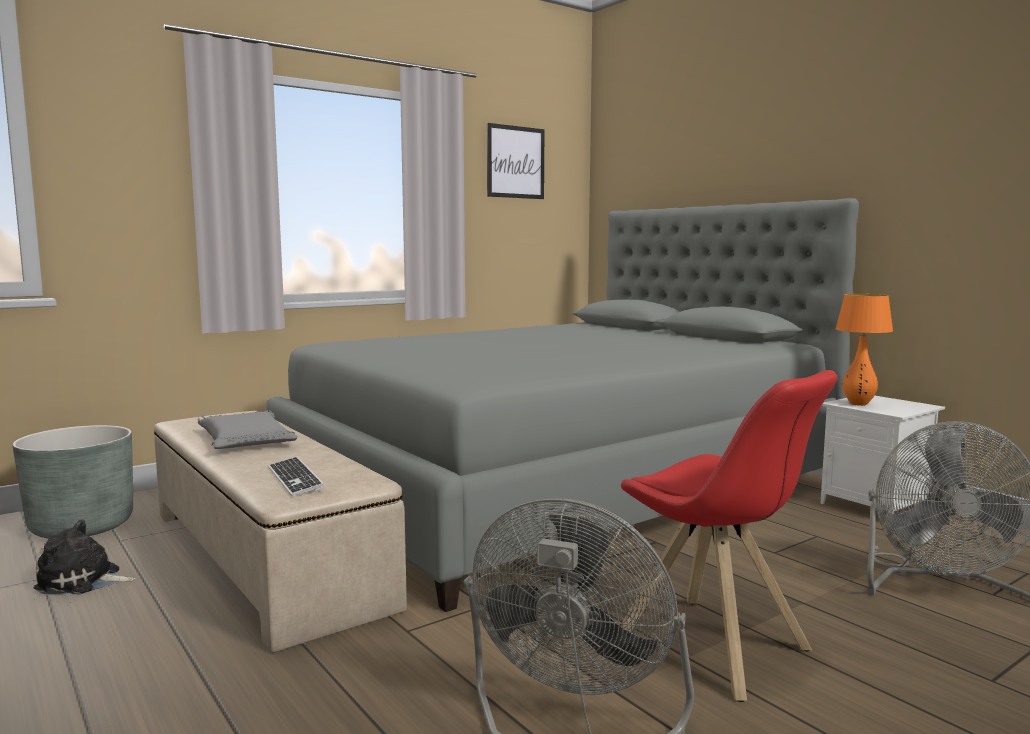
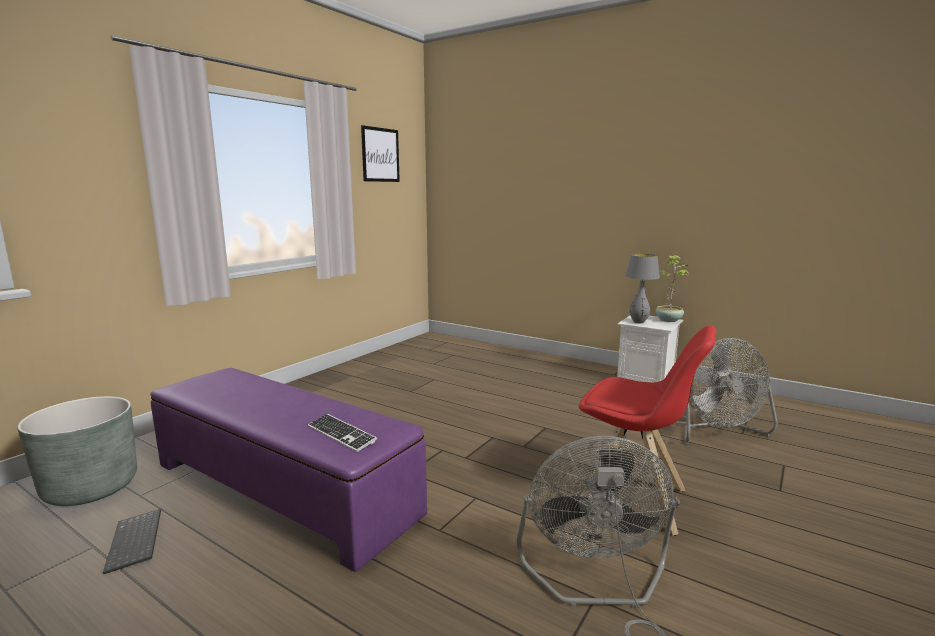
camera: 20 degrees left, 5 degrees up
plush toy [33,519,135,594] -> keyboard [103,509,161,574]
beige bench [154,411,407,653] -> purple bench [151,368,427,572]
grey pillow [197,410,298,449] -> none
grey bed [266,198,859,612] -> none
orange table lamp [835,294,893,406] -> grey table lamp [626,254,660,323]
none -> potted plant [655,254,689,322]

